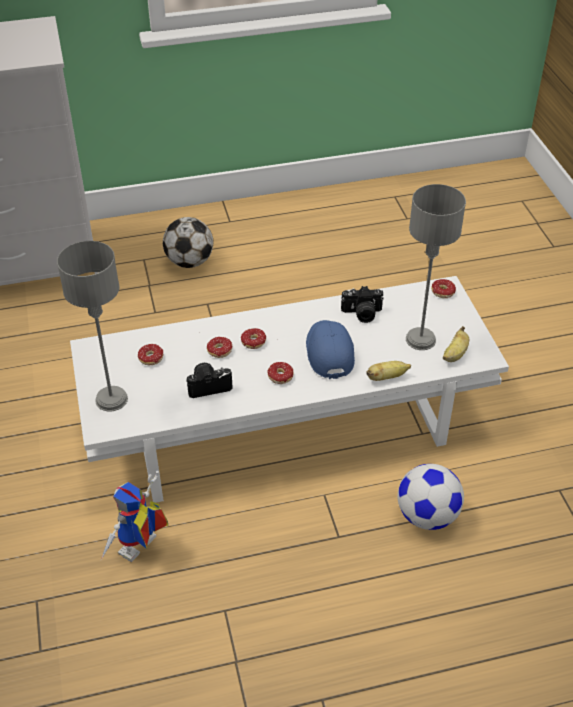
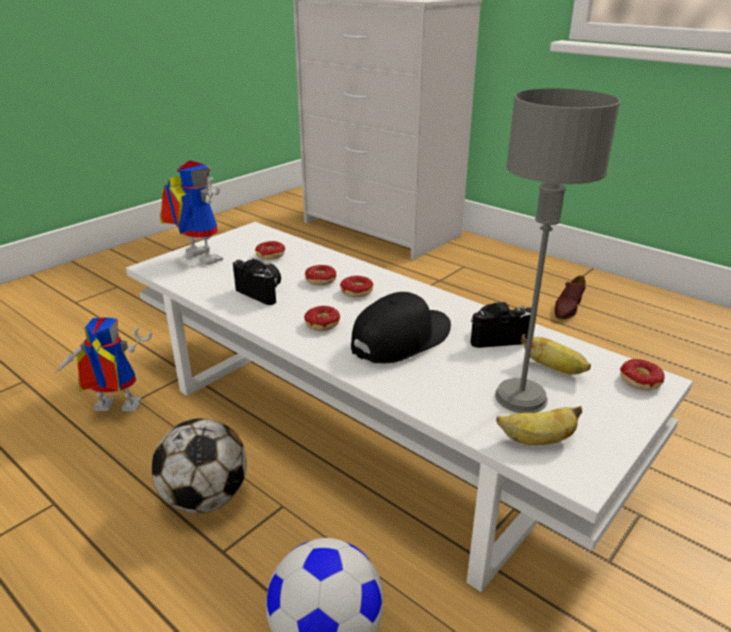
camera: 55 degrees right, 15 degrees down
grey table lamp [57,241,128,411] -> toy robot [160,160,223,265]
football [163,217,214,268] -> football moved to [152,418,247,513]
blue cap [306,320,355,379] -> black cap [351,292,451,364]
camera [341,286,384,323] -> camera turned 120 degrees clockwise [471,302,537,348]
banana [366,361,411,381] -> banana moved to [521,334,591,375]
none -> brown shoe [555,275,586,319]

